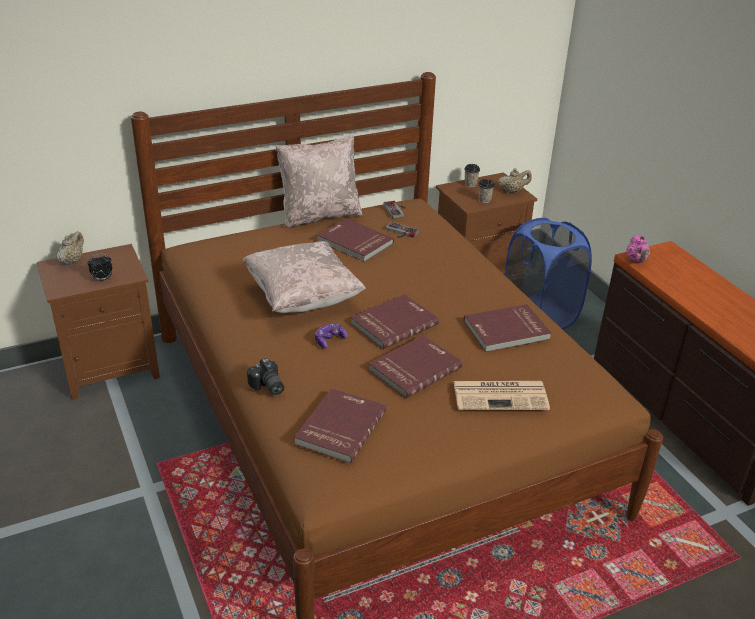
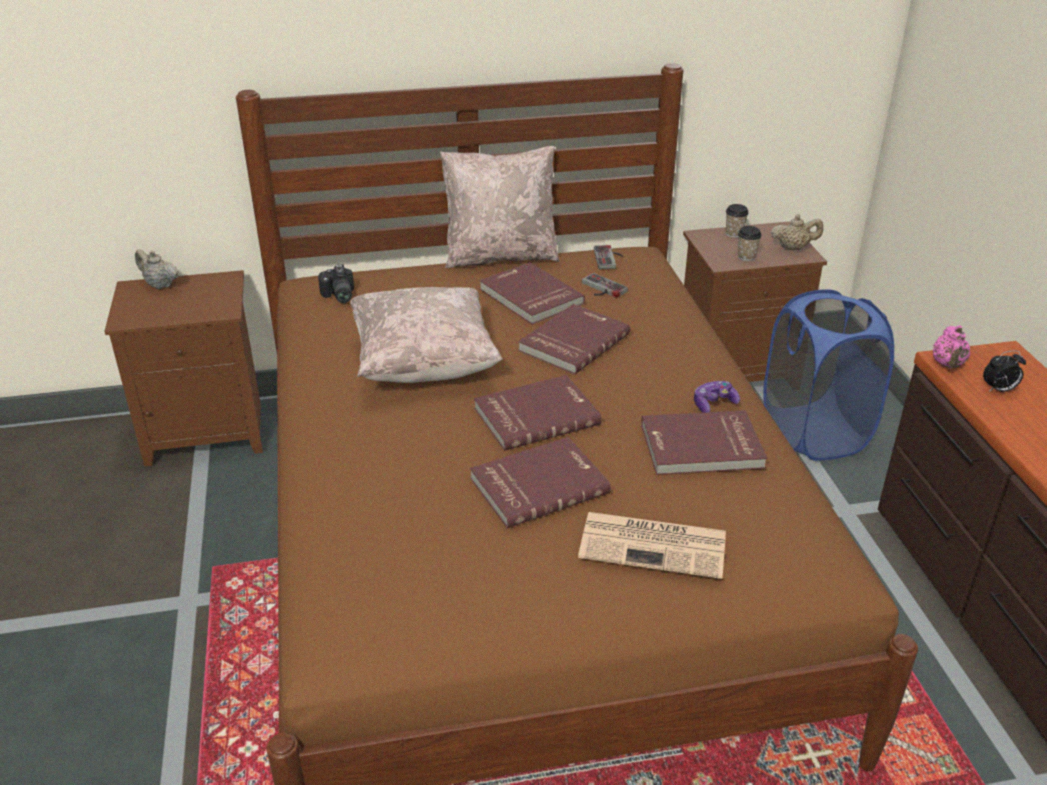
camera: 15 degrees right, 0 degrees up
beige teapot [57,231,84,265] -> beige teapot turned 90 degrees counterclockwise [135,249,179,289]
alarm clock [88,253,112,281] -> alarm clock moved to [983,350,1026,392]
camera [247,358,284,395] -> camera moved to [318,264,354,303]
red book [294,388,386,463] -> red book moved to [518,304,630,375]
game controller [315,323,347,349] -> game controller moved to [694,381,740,413]

